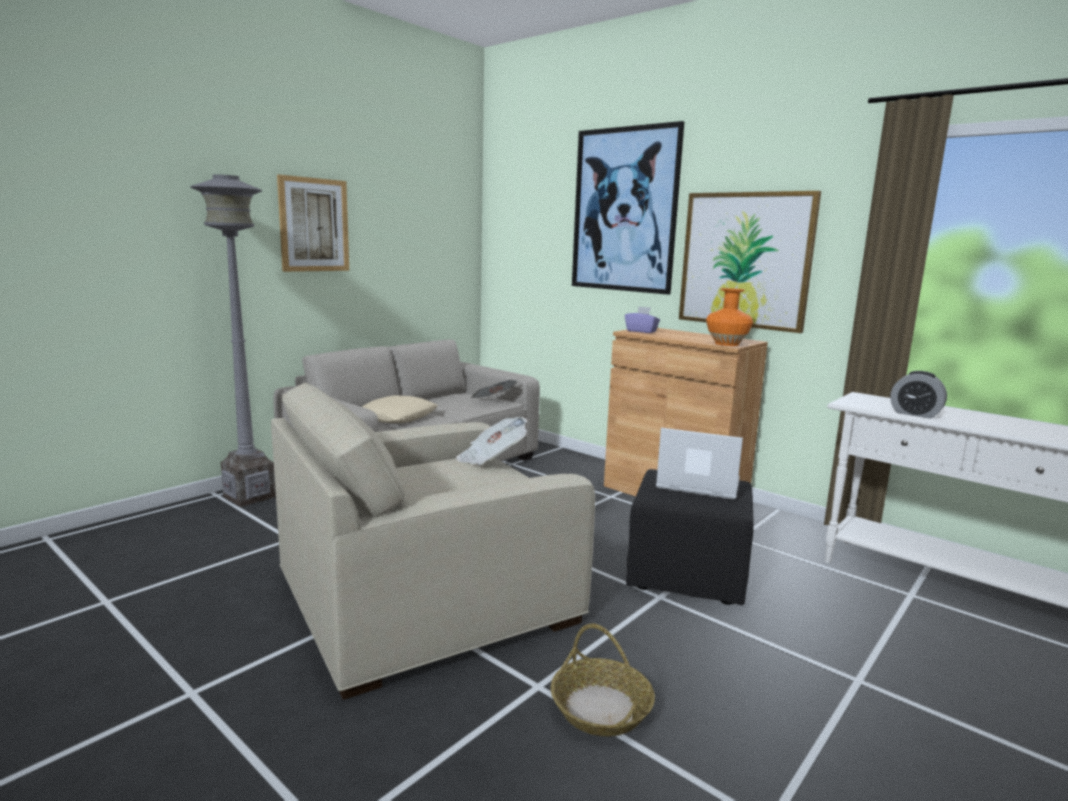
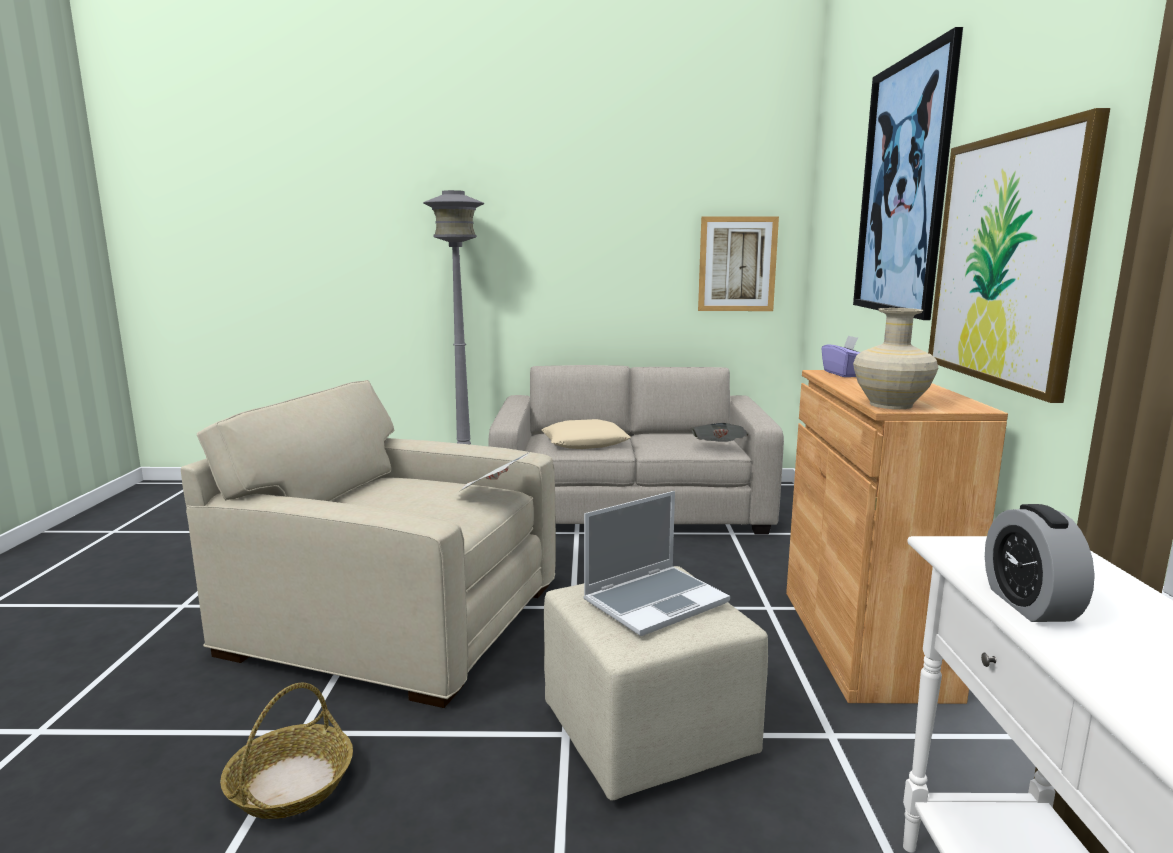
camera: 50 degrees right, 0 degrees up
picture [277,174,349,272] -> picture moved to [698,216,779,311]
black ottoman [626,469,754,605] -> beige ottoman [544,566,768,801]
laptop [656,428,743,499] -> laptop turned 75 degrees clockwise [584,491,730,636]
orange vase [706,288,753,346] -> beige vase [853,308,938,409]

